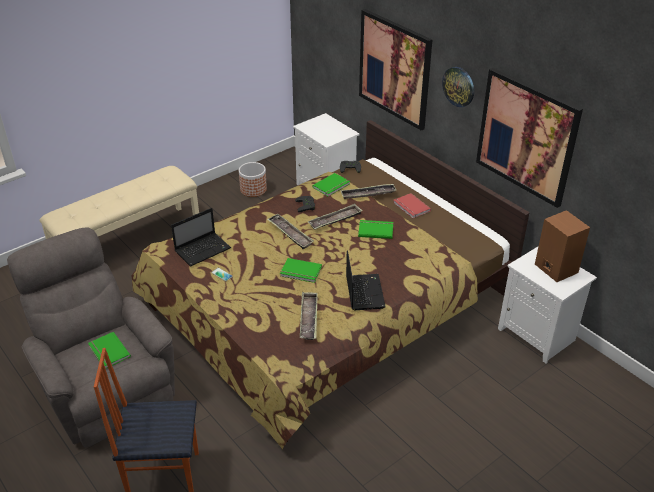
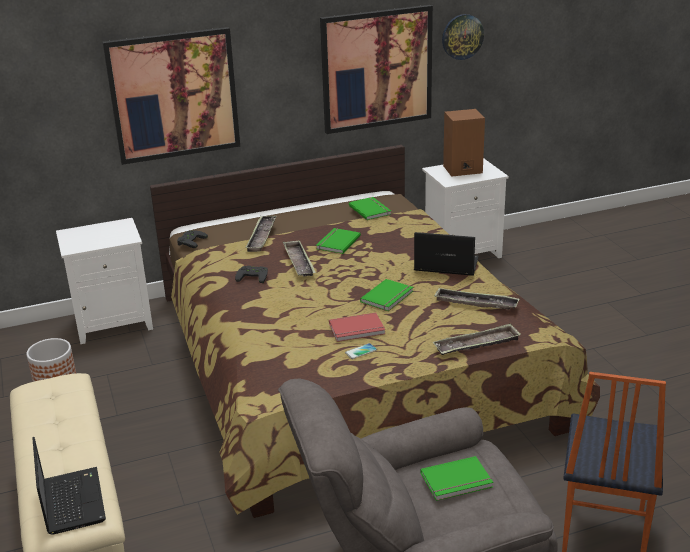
camera: 70 degrees left, 10 degrees down
laptop [171,208,231,266] -> laptop moved to [32,437,106,535]
tray [267,214,314,249] -> tray moved to [433,323,521,355]
green book [312,173,350,197] -> green book moved to [349,197,391,220]
red book [393,193,431,218] -> red book moved to [329,313,385,342]
wall clock [442,67,474,107] -> wall clock moved to [442,14,484,60]

